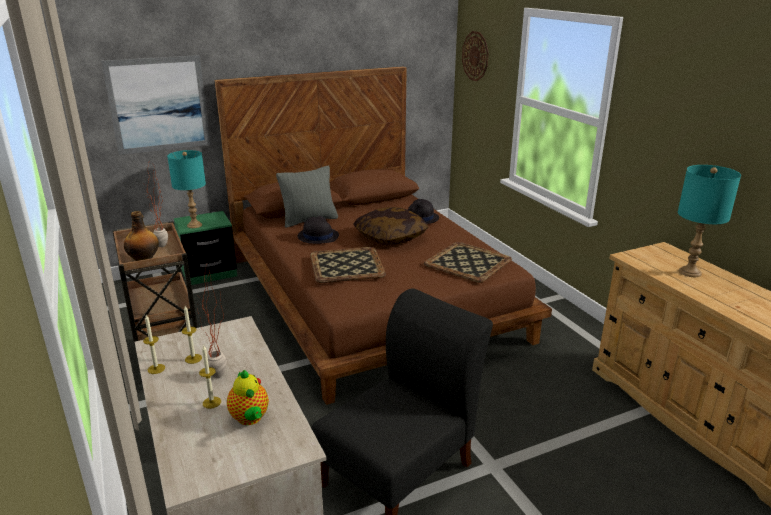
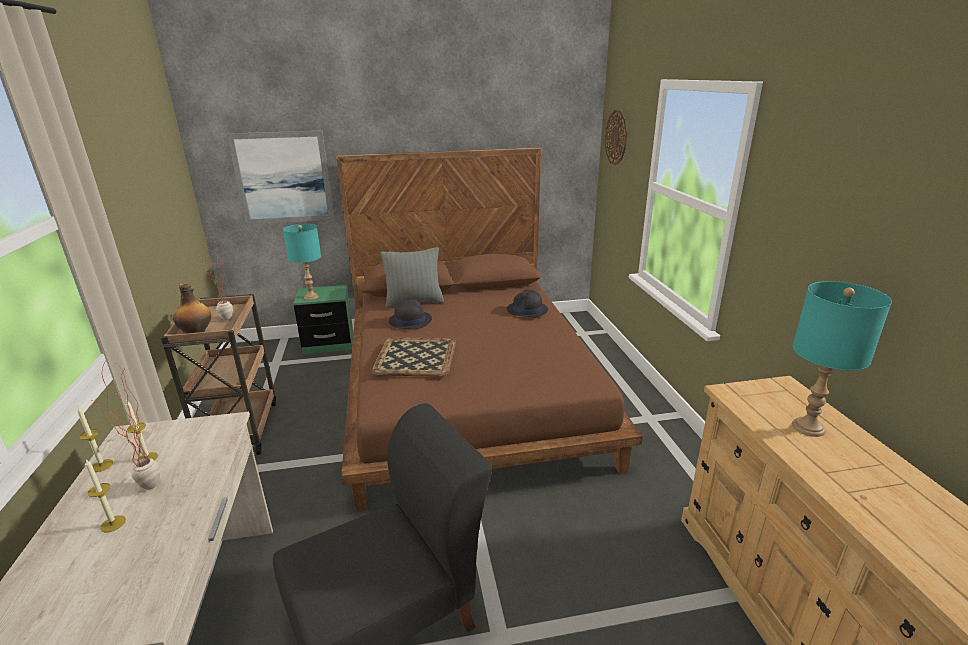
camera: 15 degrees right, 0 degrees up
teapot [227,370,269,425] -> none
pillow [353,207,428,245] -> none
tray [424,242,512,283] -> none

